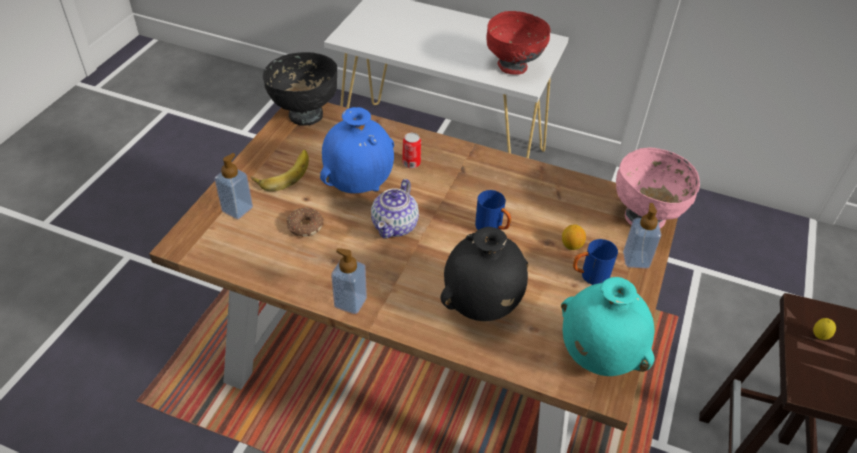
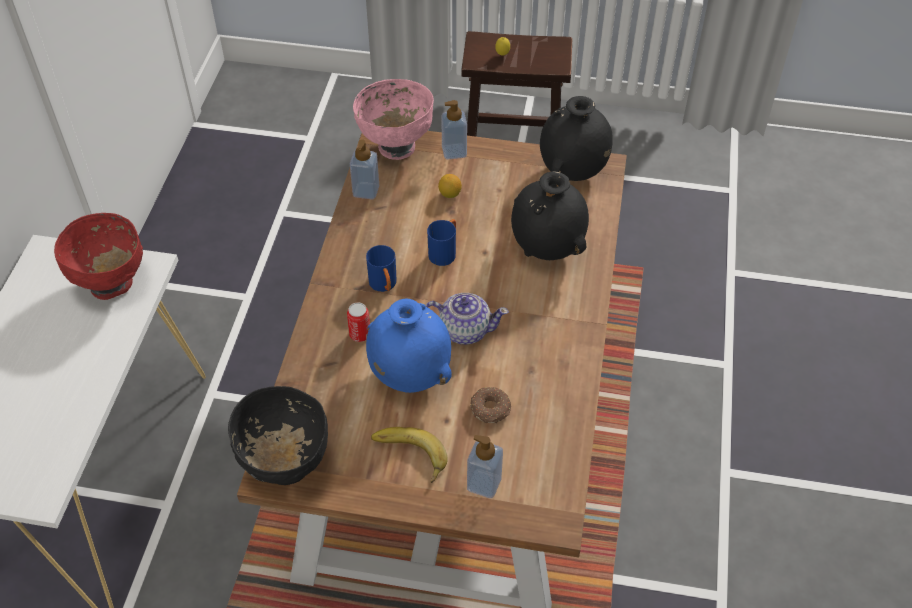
camera: 100 degrees left, 5 degrees up
soap dispenser [331,248,367,314] -> soap dispenser moved to [350,140,379,199]
turquoise vase [561,277,655,376] -> black vase [540,96,613,181]
blue mug [573,239,618,285] -> blue mug moved to [366,245,397,292]

